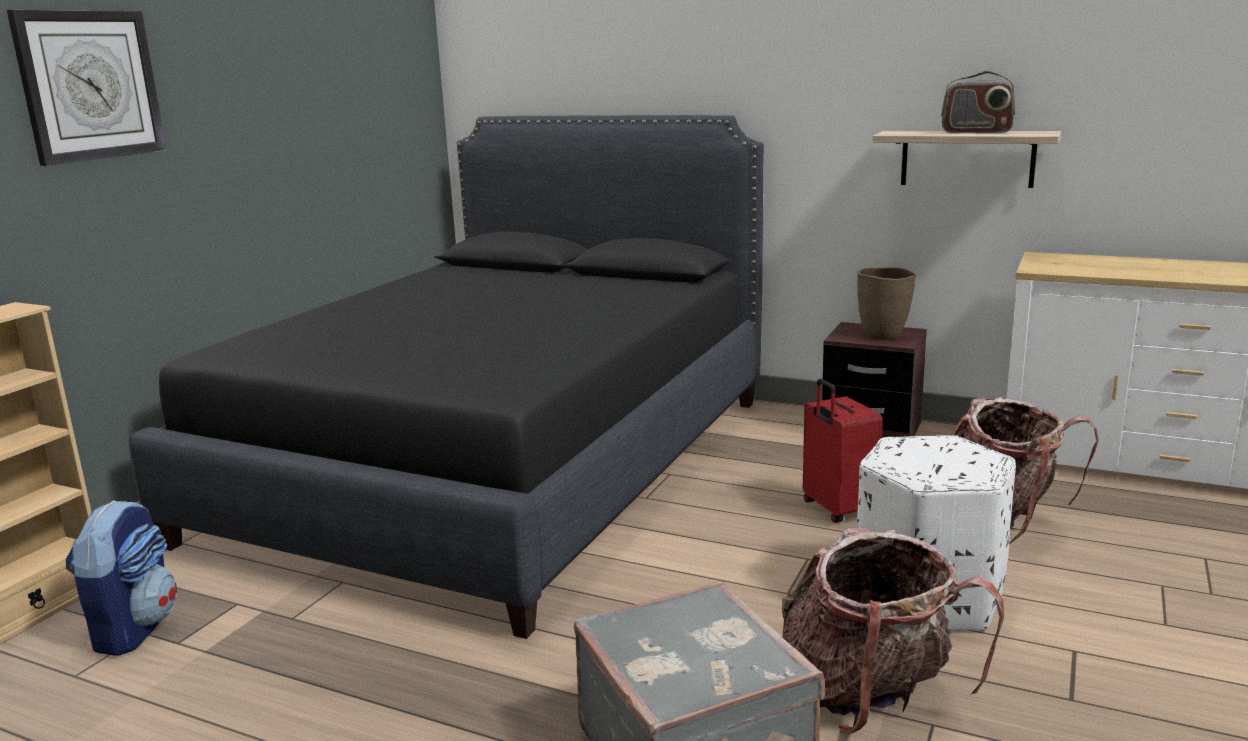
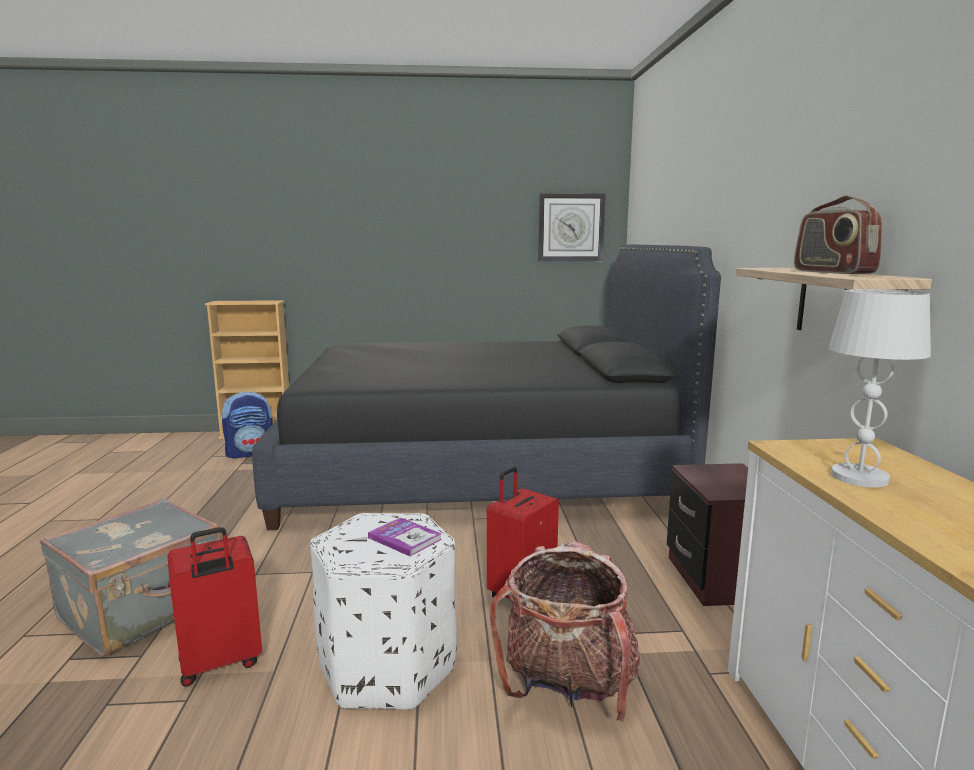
camera: 60 degrees right, 5 degrees down
wall clock [7,10,166,166] -> wall clock moved to [538,193,606,261]
backpack [782,528,1004,735] -> red suitcase [168,527,262,687]
brown vase [858,267,916,340] -> none
none -> book [368,517,442,556]
none -> white table lamp [829,289,931,488]

